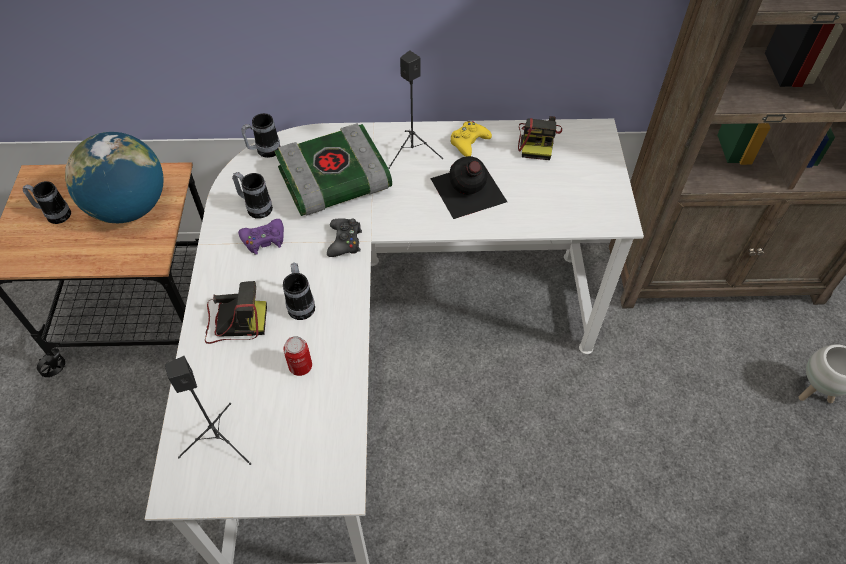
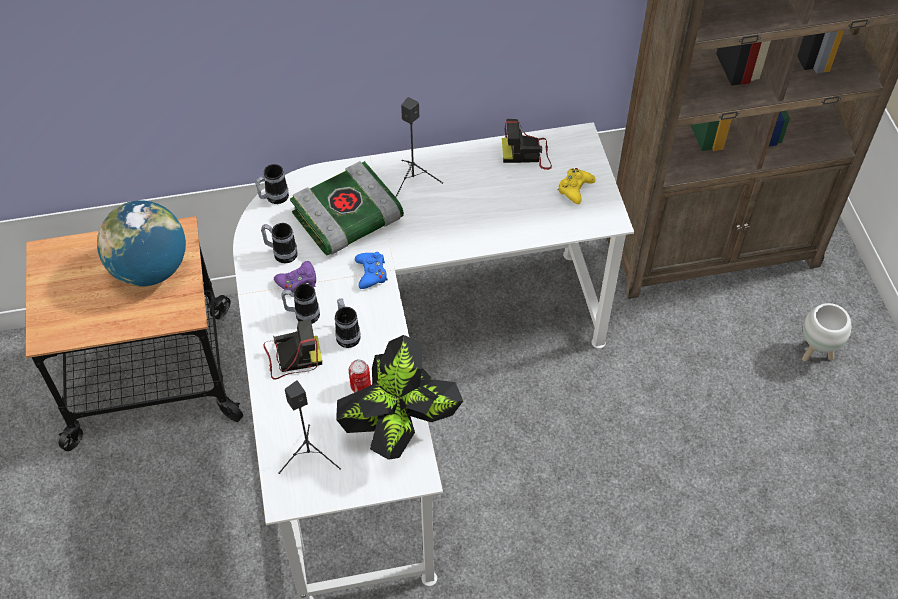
camera: 10 degrees left, 0 degrees up
mug [23,181,71,224] -> mug moved to [281,283,320,324]
black game controller [327,218,362,257] -> blue game controller [355,252,388,289]
black bottle [430,156,507,219] -> none
yellow game controller [450,121,492,157] -> yellow game controller moved to [558,168,596,204]
camera [518,116,562,160] -> camera turned 90 degrees clockwise [502,119,552,170]
none -> potted plant [336,335,463,460]

